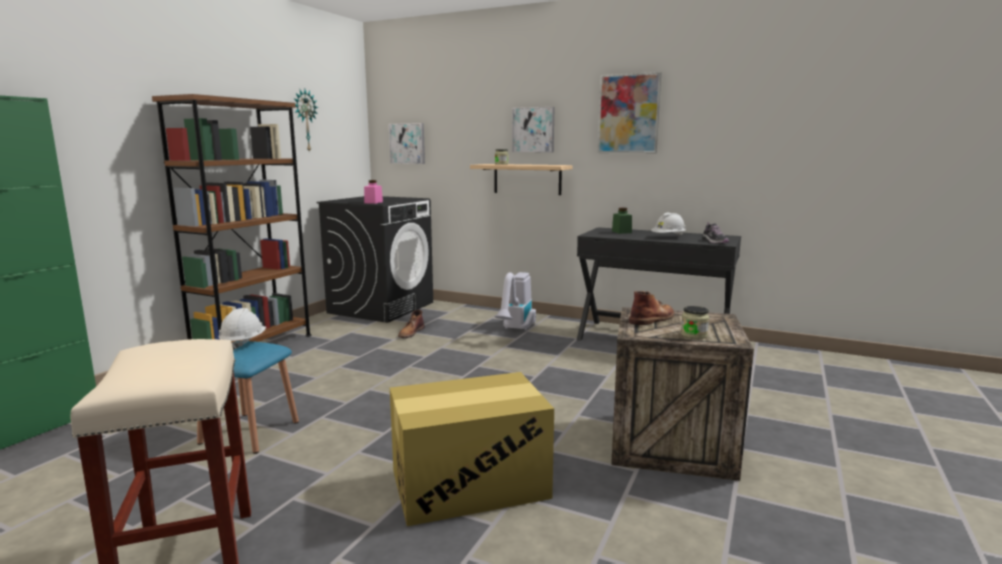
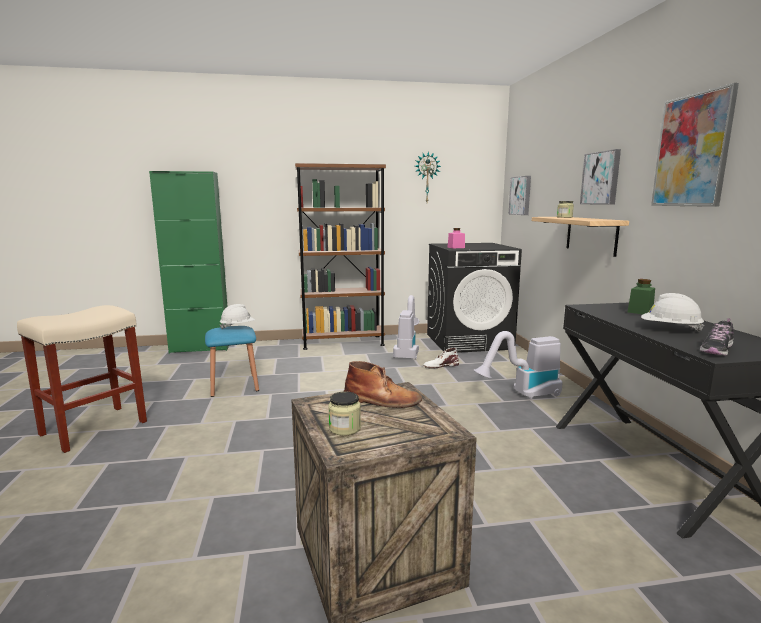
camera: 55 degrees right, 0 degrees up
cardboard box [390,372,554,526] -> none
brown boot [398,310,425,338] -> white boot [423,348,459,368]
none -> vacuum cleaner [393,295,419,359]

